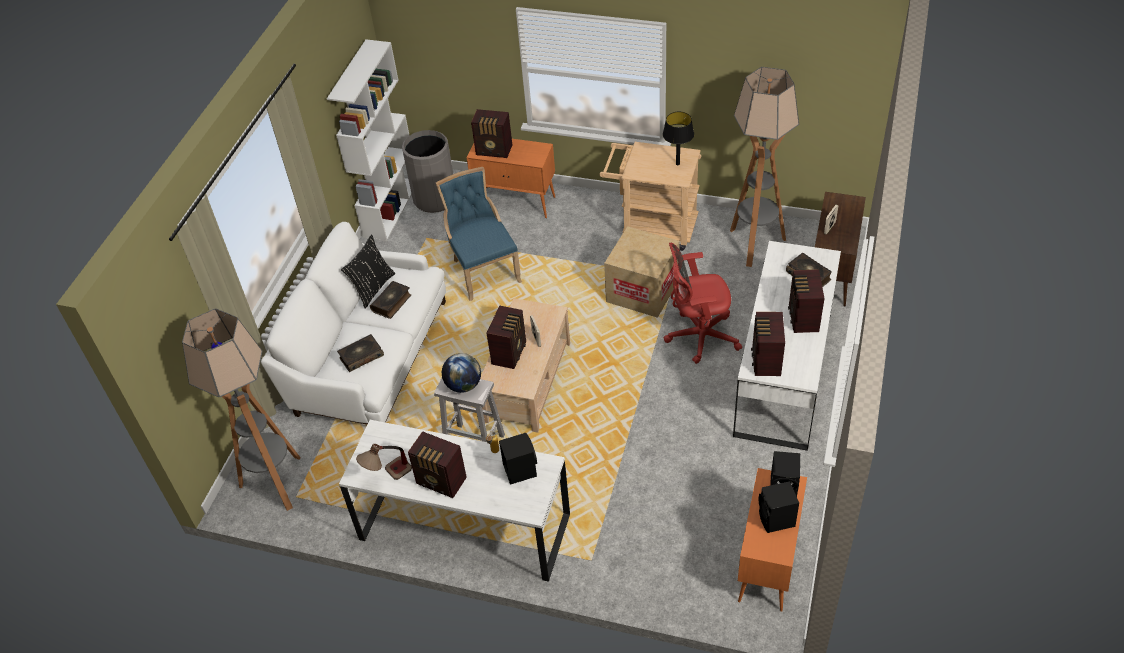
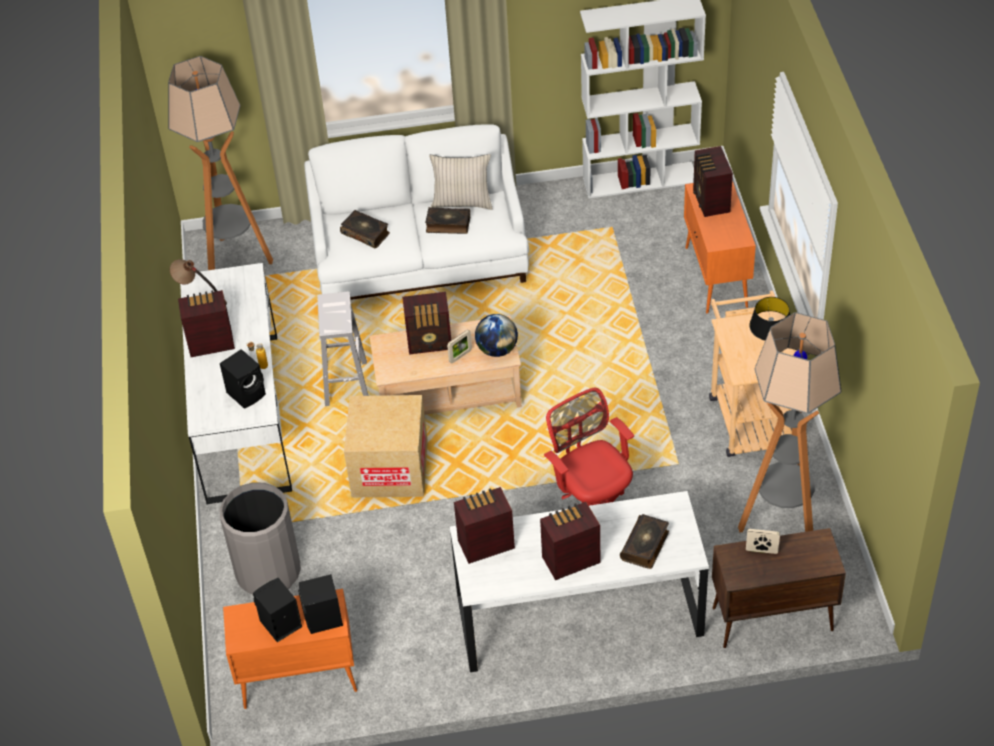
camera: 65 degrees right, 0 degrees up
black pillow [341,234,395,309] -> beige pillow [429,154,493,210]
grey trash can [402,130,453,213] -> grey trash can moved to [220,483,301,594]
radio [408,431,467,498] -> radio turned 75 degrees clockwise [178,290,235,357]
blue chair [436,167,522,301] -> none
globe [442,353,481,393] -> globe moved to [475,314,518,357]
cardboard box [604,226,680,318] -> cardboard box moved to [344,395,428,497]

